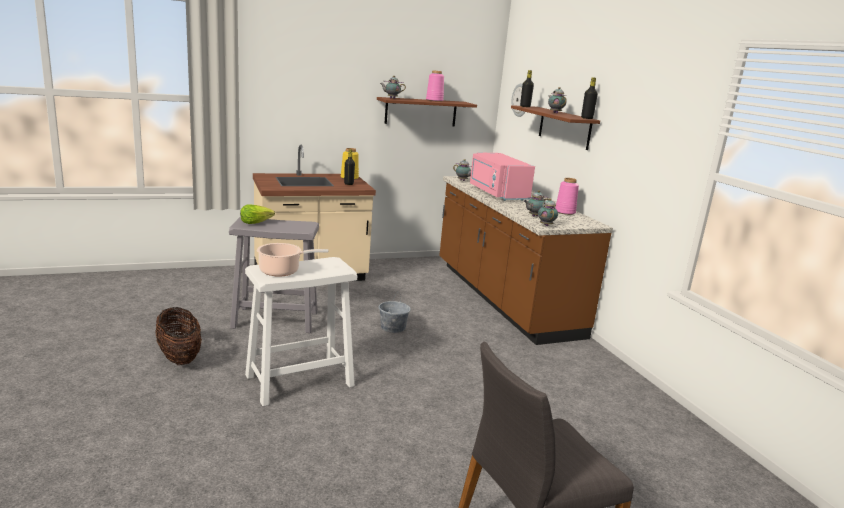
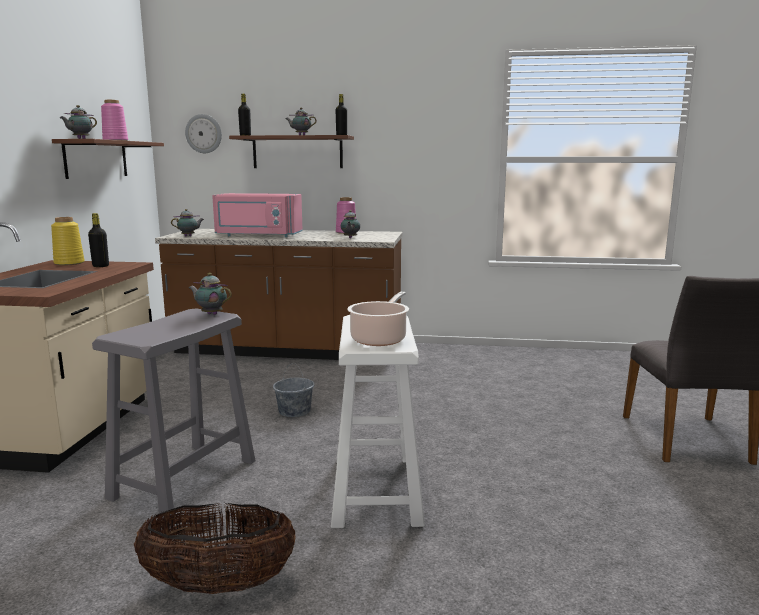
camera: 60 degrees left, 5 degrees down
lettuce [240,204,275,224] -> none
teapot [538,198,558,226] -> teapot moved to [188,273,232,315]

